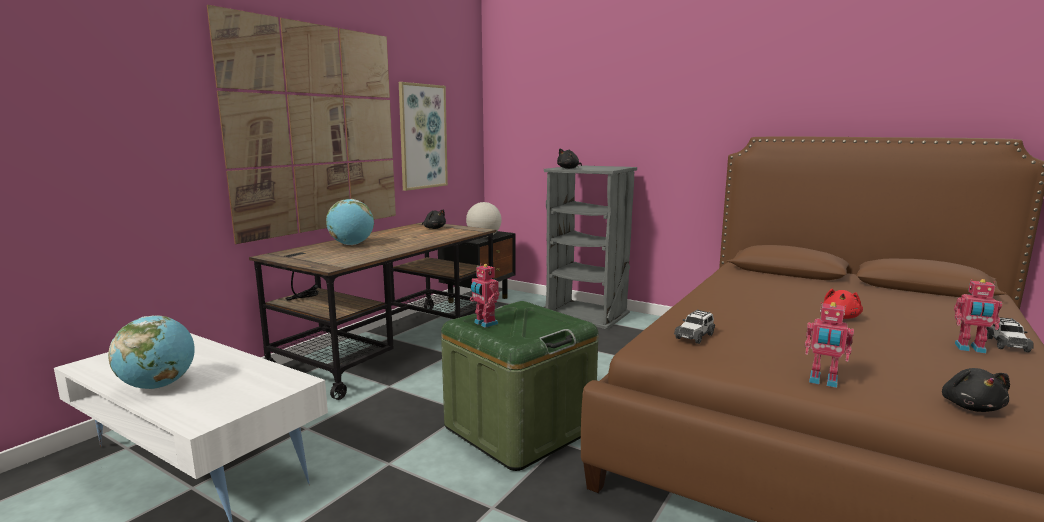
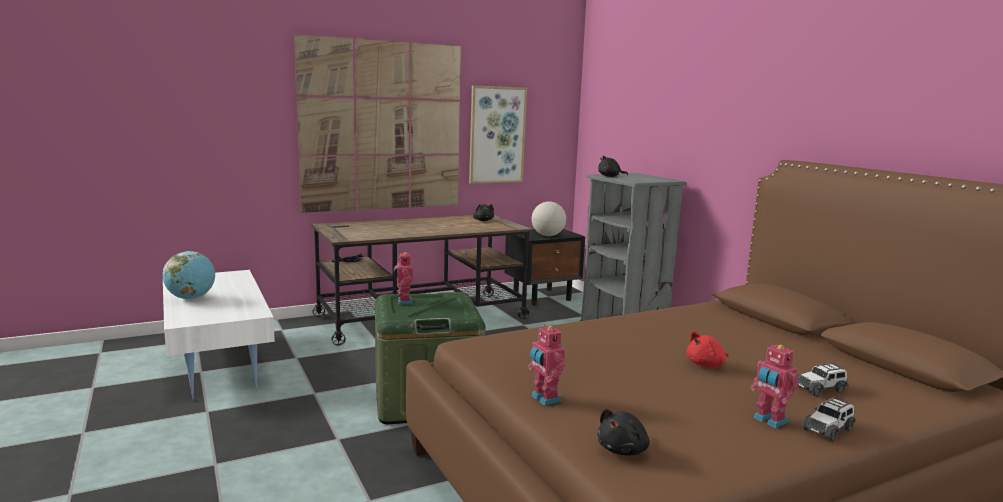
camera: 30 degrees right, 0 degrees up
globe [326,199,374,245] -> none
toy car [674,309,715,344] -> toy car moved to [797,363,849,396]

